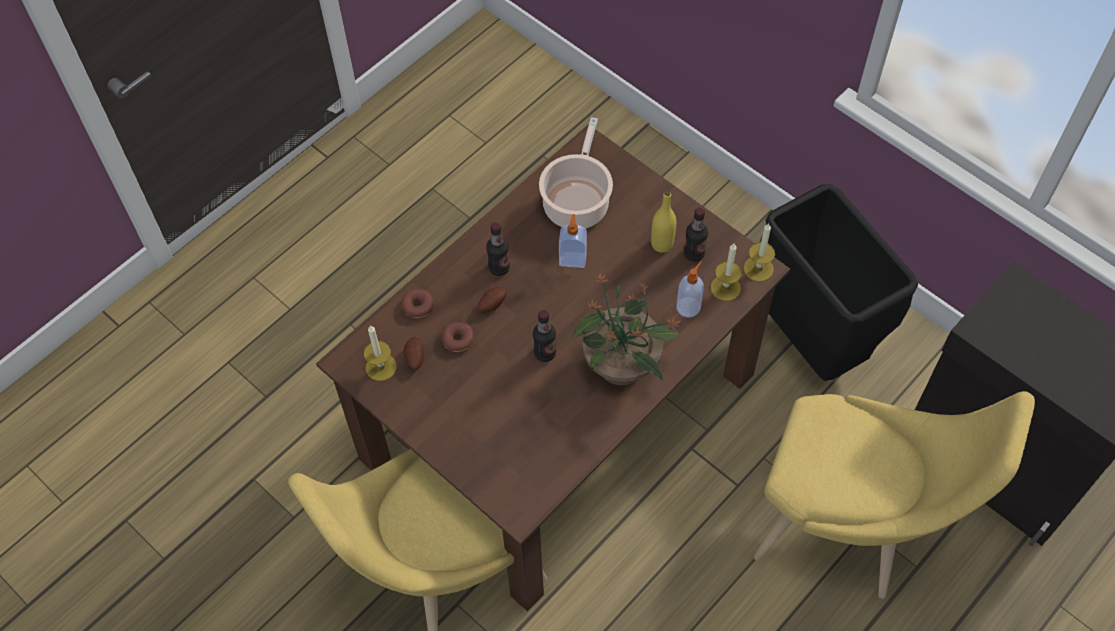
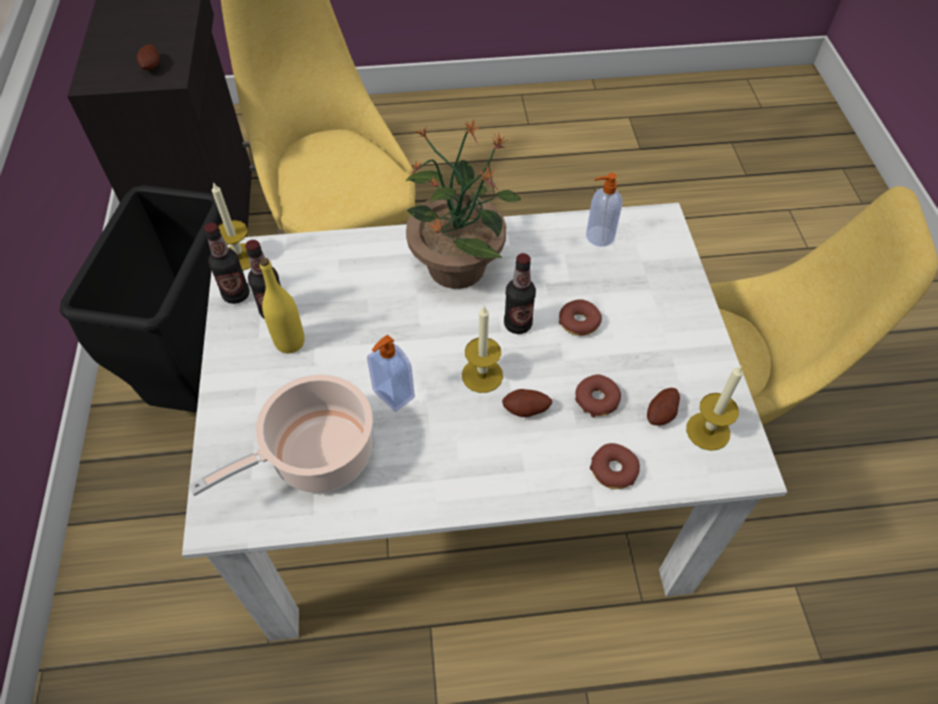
camera: 140 degrees left, 5 degrees down
brown dining table [316,124,790,611] -> white dining table [182,203,787,641]
bottle [486,222,510,276] -> bottle moved to [204,222,250,304]
soap dispenser [676,261,704,317] -> soap dispenser moved to [586,173,622,247]
candle [711,244,742,301] -> candle moved to [462,306,503,393]
none -> potato [137,44,160,70]
none -> donut [559,299,602,336]

